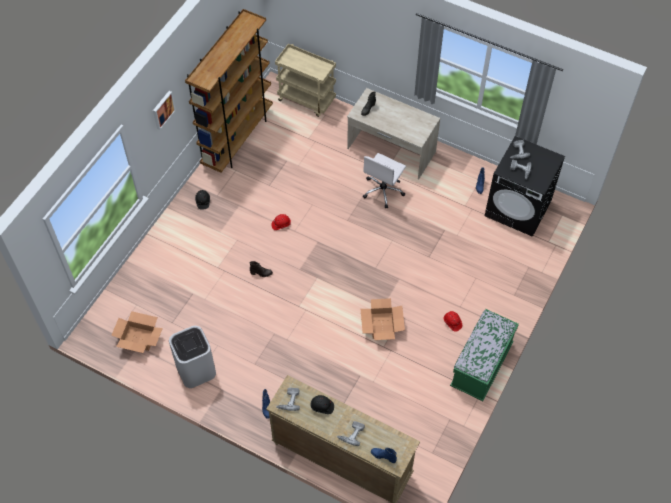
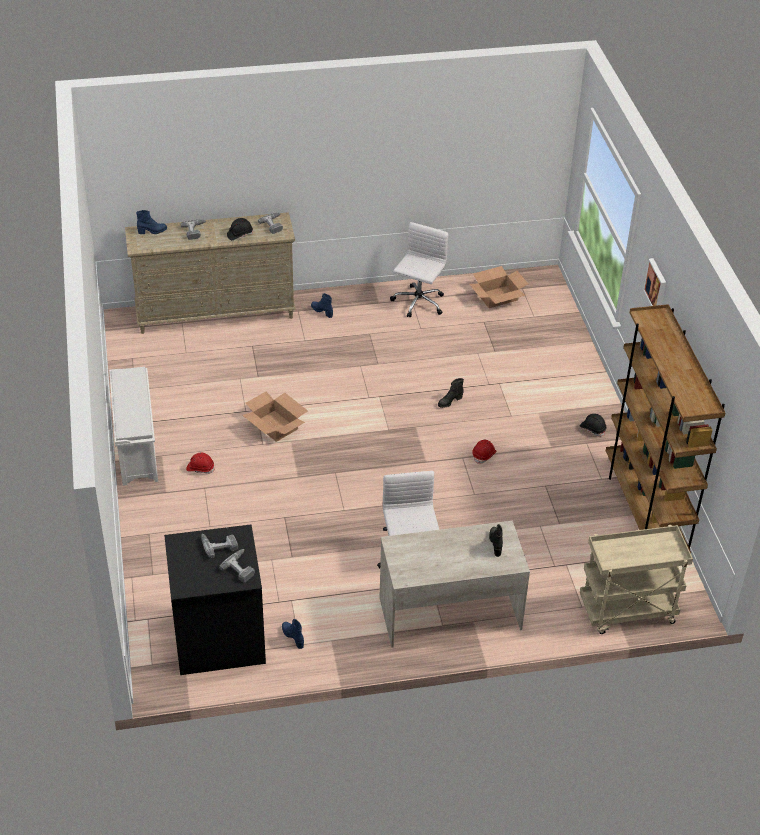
camera: 140 degrees right, 15 degrees down
white trash can [169,326,216,388] -> white office chair [390,222,448,318]
green bench [450,309,519,401] -> white shoe rack [109,367,158,486]

